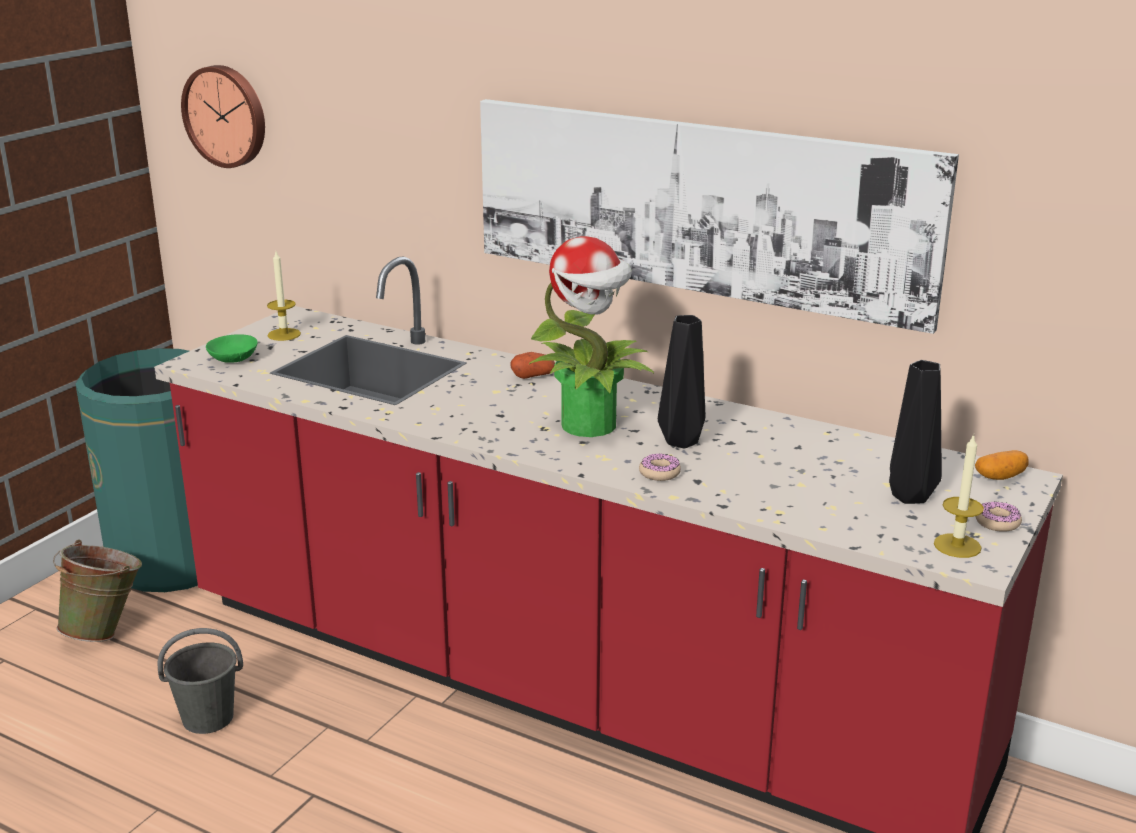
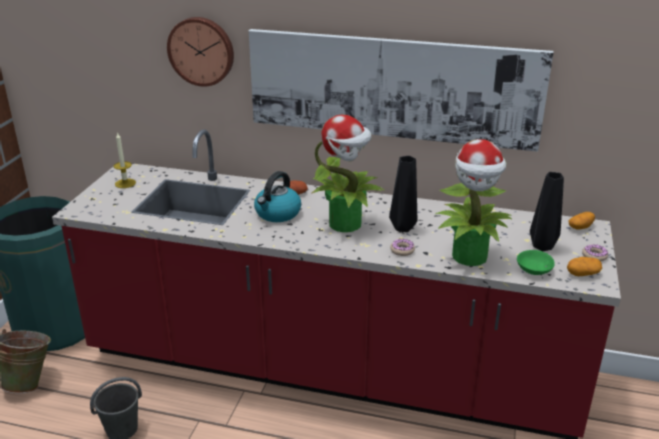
camera: 15 degrees left, 5 degrees up
wall clock [181,65,265,168] -> wall clock moved to [167,17,234,87]
green bowl [206,334,258,363] -> green bowl moved to [517,250,555,275]
candle [934,434,984,558] -> potato [567,257,602,276]
none -> kettle [254,171,301,222]
none -> potted plant [435,139,513,266]

